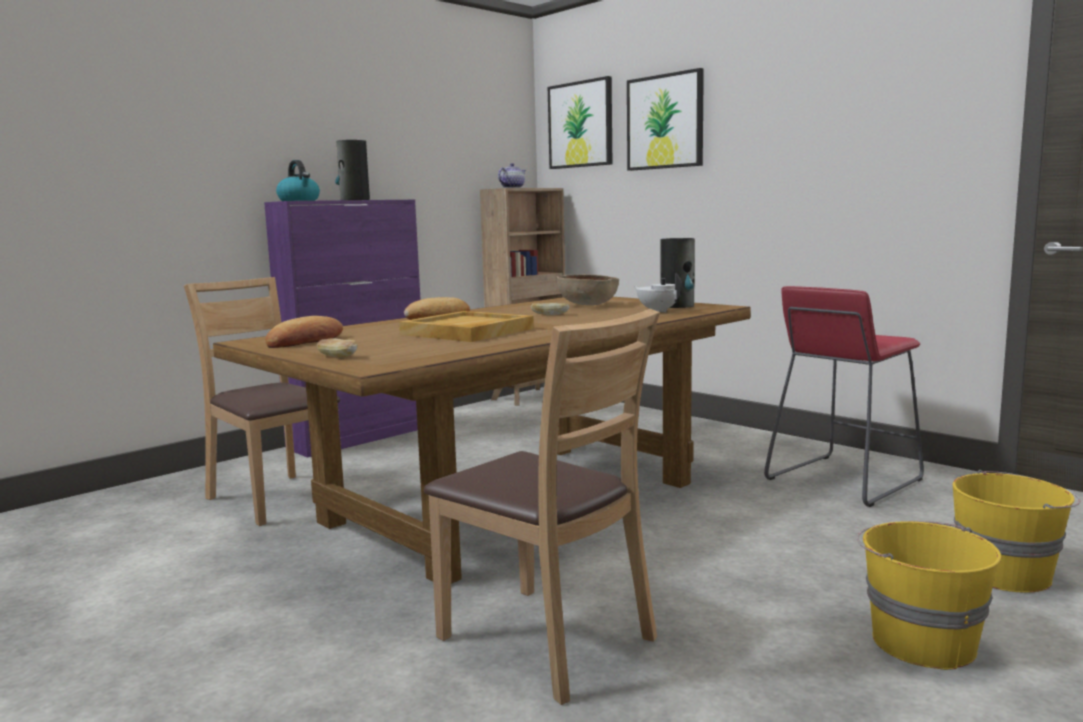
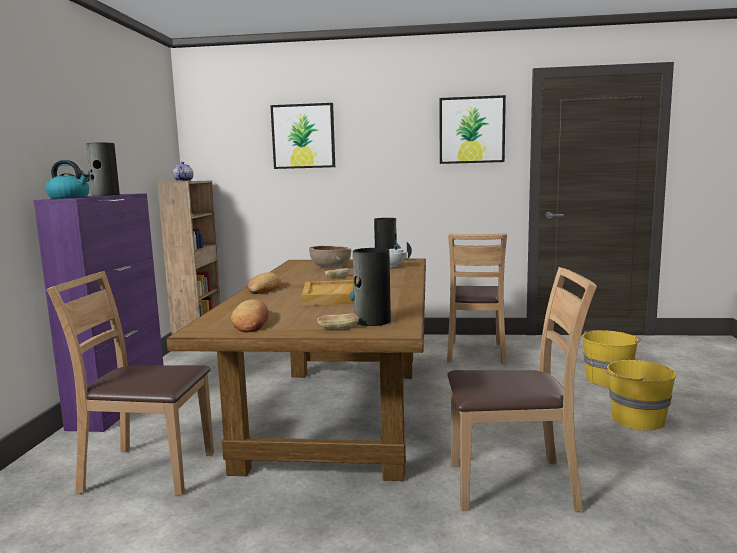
camera: 40 degrees left, 0 degrees up
picture [548,76,612,169] -> picture moved to [439,95,506,164]
red stool [764,286,924,507] -> brown chair [447,233,507,364]
none -> vase [349,248,391,326]

